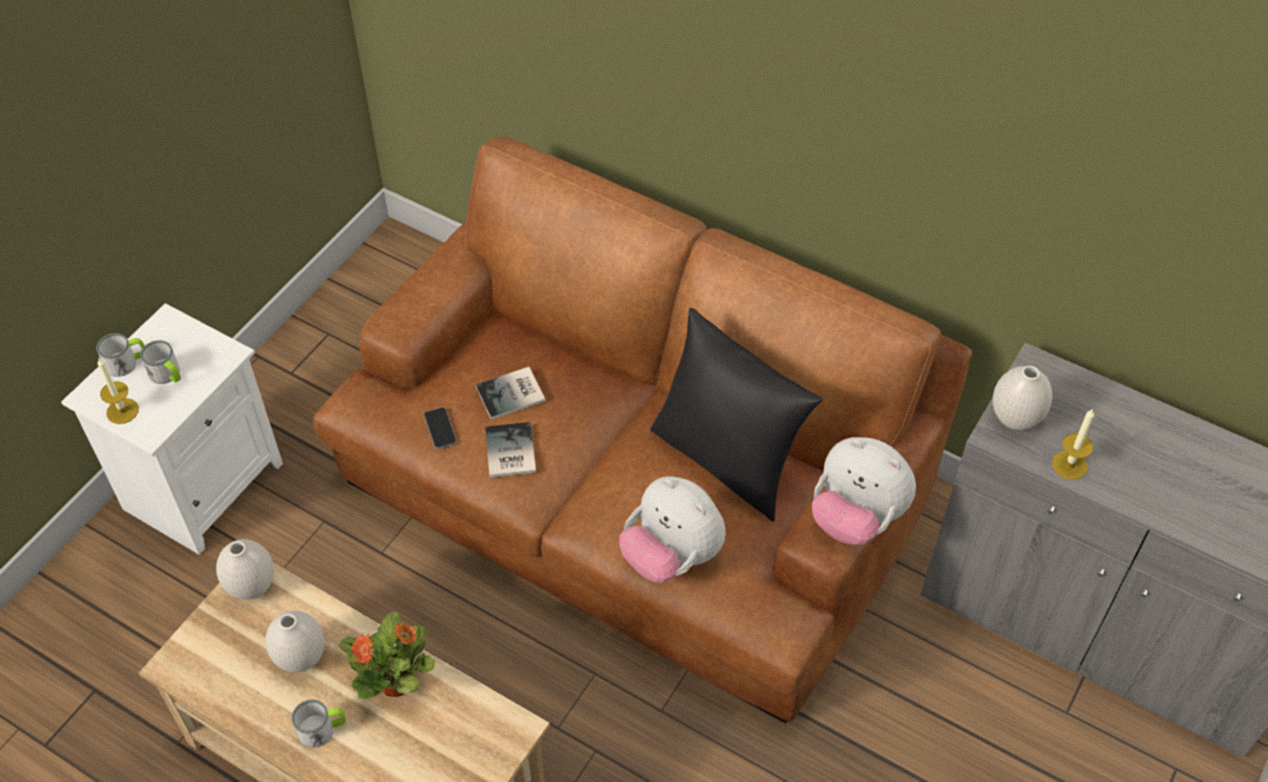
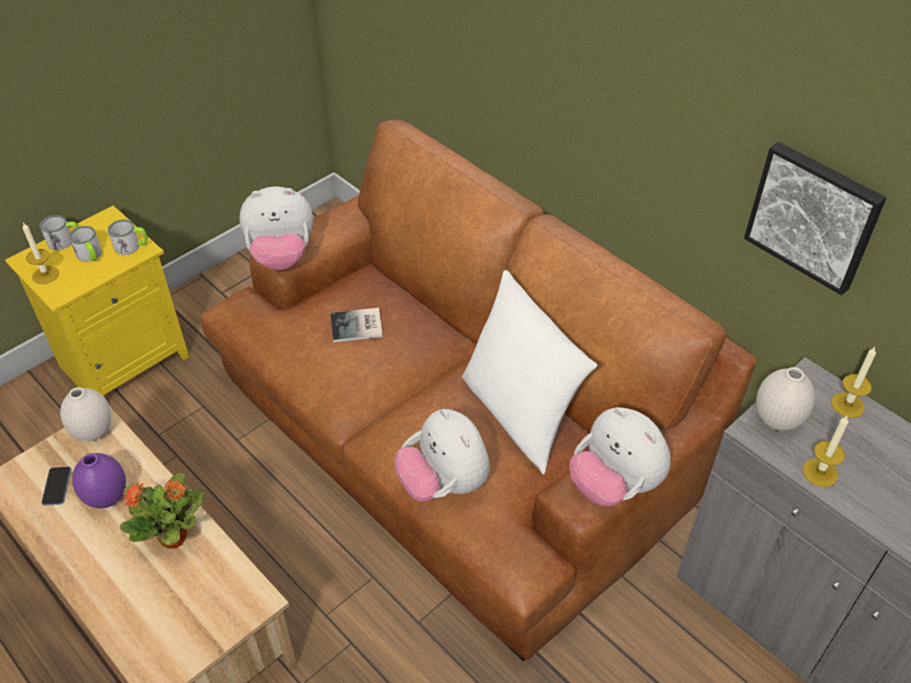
camera: 15 degrees right, 5 degrees down
white nightstand [61,303,283,555] -> yellow nightstand [5,205,189,398]
white vase [265,610,325,672] -> purple vase [72,453,126,508]
mug [292,700,346,748] -> mug moved to [108,219,148,255]
phone [424,407,457,449] -> phone moved to [41,467,71,506]
book [485,422,536,477] -> none
black pillow [650,308,822,522] -> white pillow [462,270,597,474]
none -> plush toy [239,187,313,270]
none -> picture [744,142,886,295]
none -> candle [831,347,876,418]

